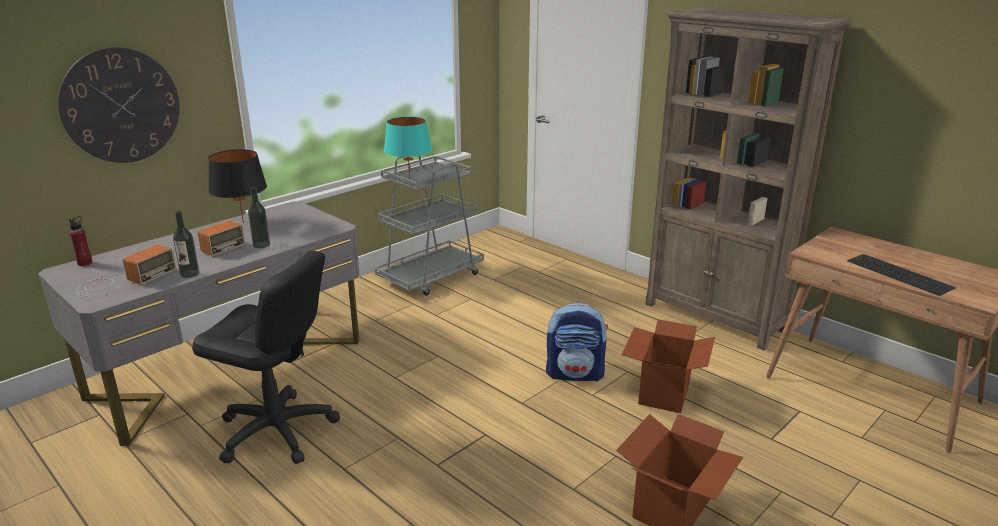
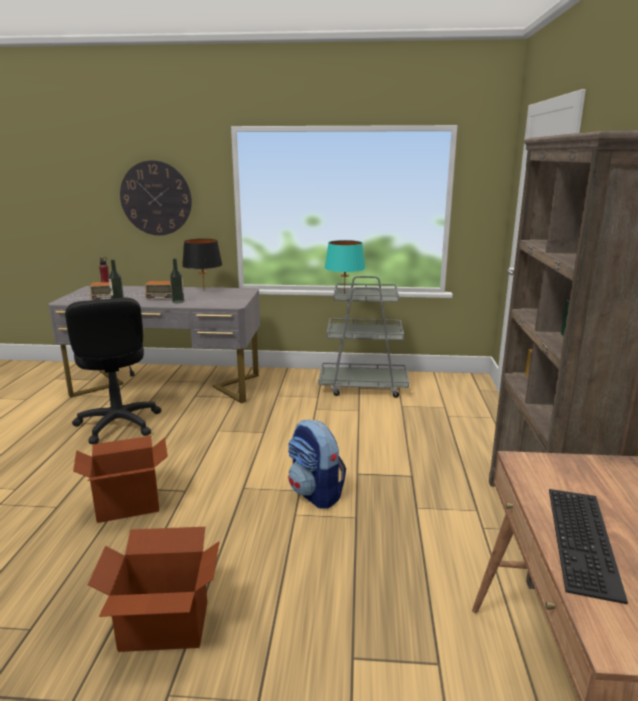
camera: 50 degrees right, 5 degrees down
cardboard box [622,319,715,413] -> cardboard box moved to [73,436,168,523]

